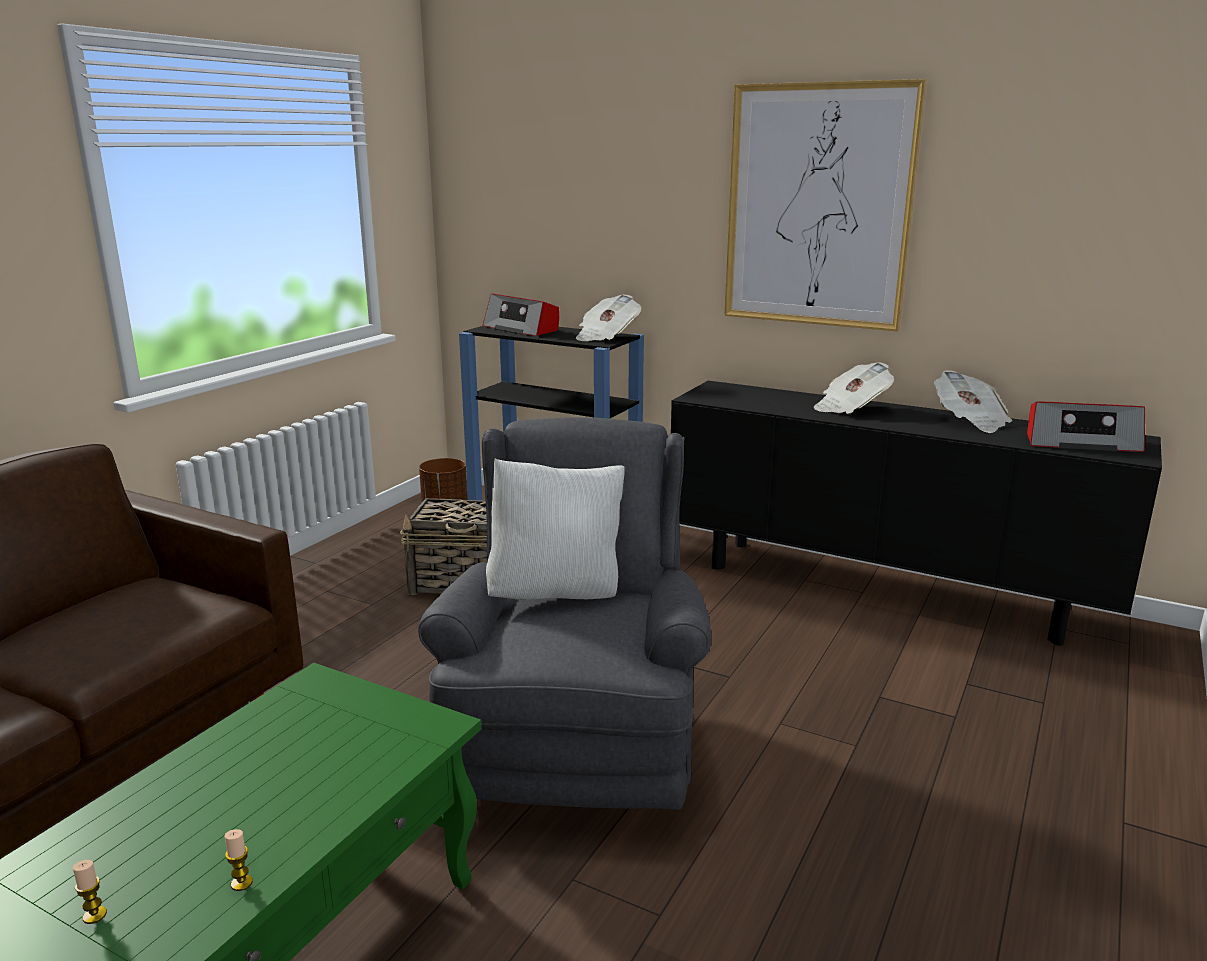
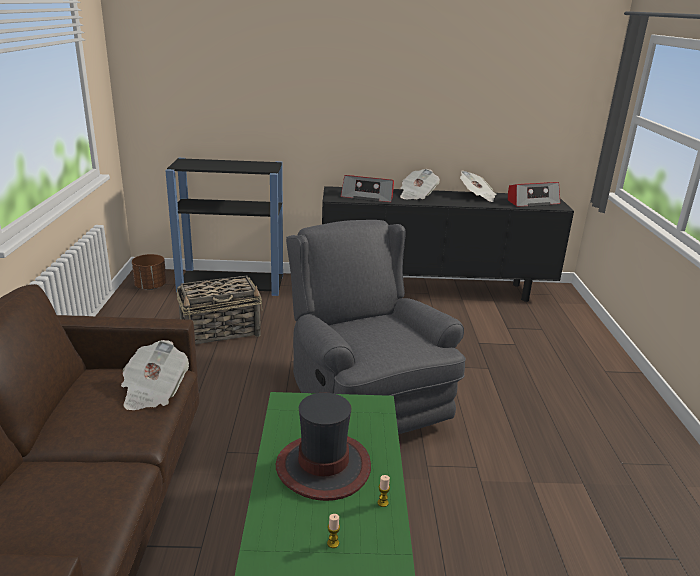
camera: 30 degrees left, 5 degrees up
radio [483,293,559,336] -> radio moved to [341,175,394,202]
white pillow [486,459,625,600] -> none
newspaper [576,295,641,341] -> newspaper moved to [121,340,189,410]
picture [724,79,926,331] -> none
none -> hat [276,393,371,501]

